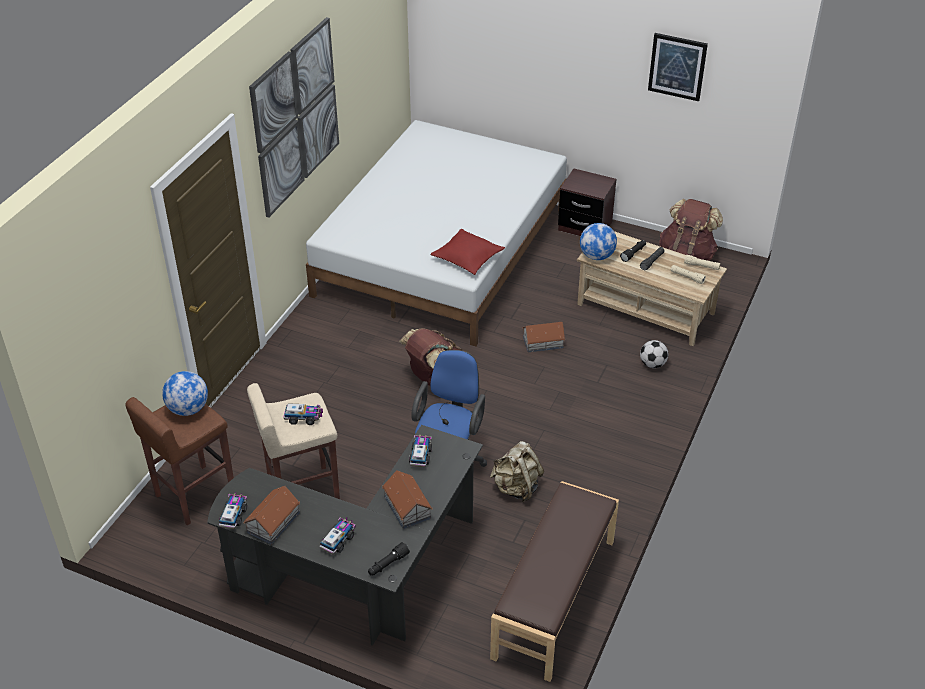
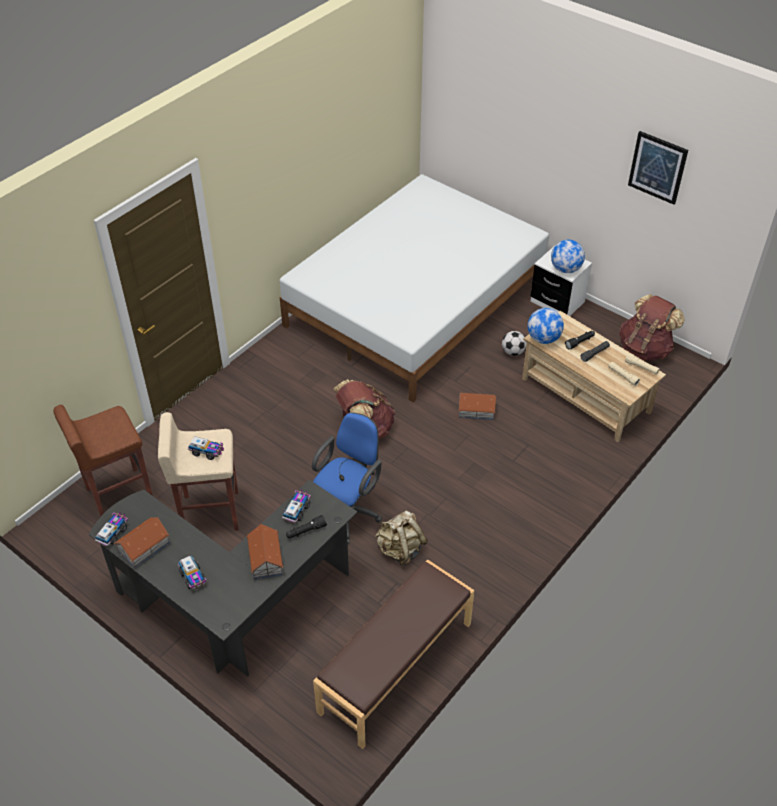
camera: 15 degrees right, 5 degrees up
globe [162,371,208,416] -> globe moved to [551,240,585,273]
picture [249,17,339,218] -> none
toy truck [320,517,356,554] -> toy truck turned 105 degrees clockwise [178,556,207,590]
black flashlight [368,542,410,576] -> black flashlight moved to [286,515,327,538]
red pillow [430,228,505,275] -> none
brown nightstand [558,169,616,236] -> white nightstand [531,246,592,316]
football [640,340,668,368] -> football moved to [502,331,527,356]

